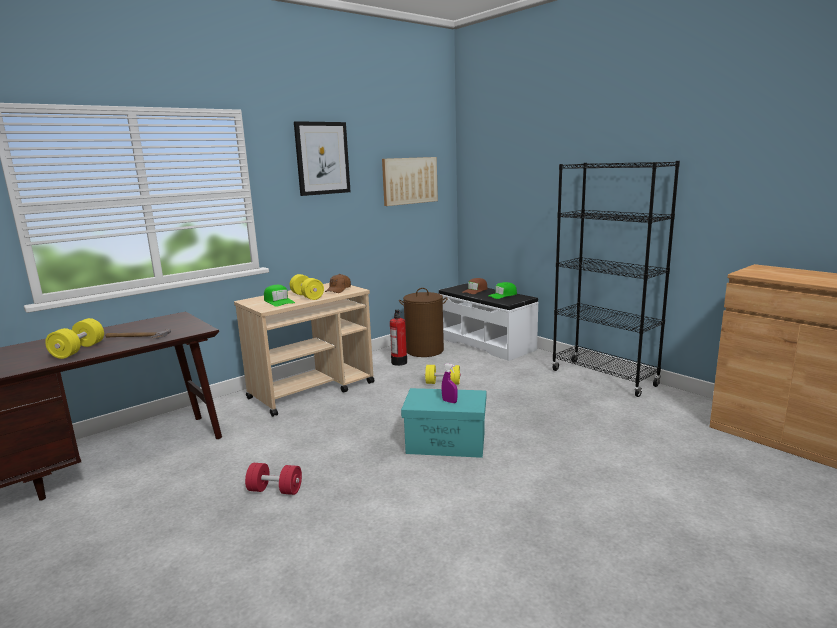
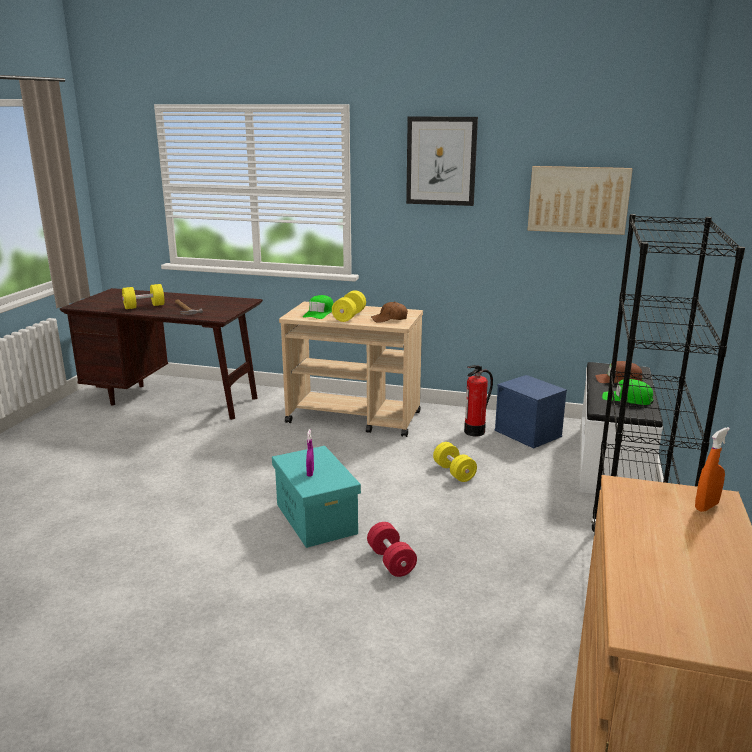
camera: 55 degrees right, 5 degrees up
red dumbbell [245,463,302,495] -> red dumbbell moved to [367,522,417,577]
brown laundry basket [399,288,448,357] -> blue storage box [494,375,567,449]
none -> orange spray bottle [695,427,730,512]

